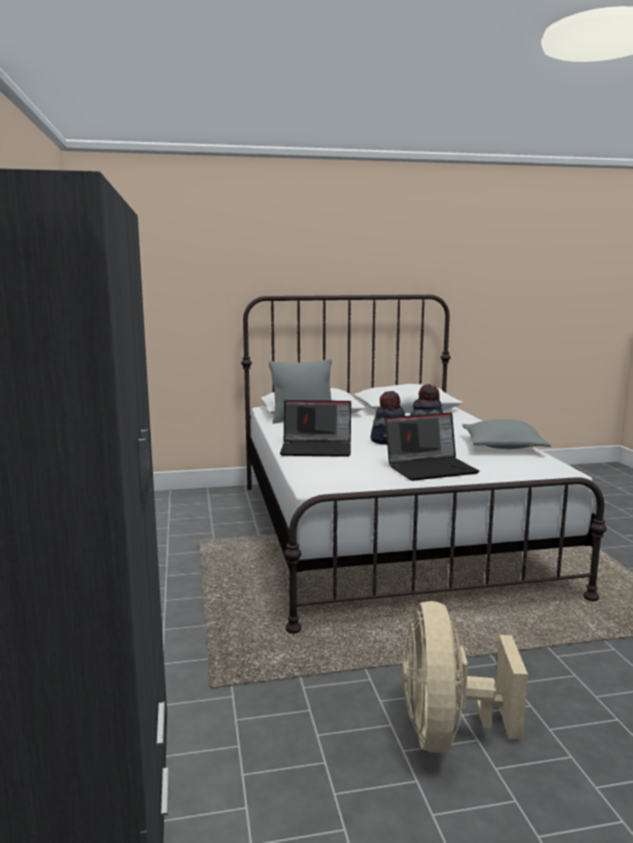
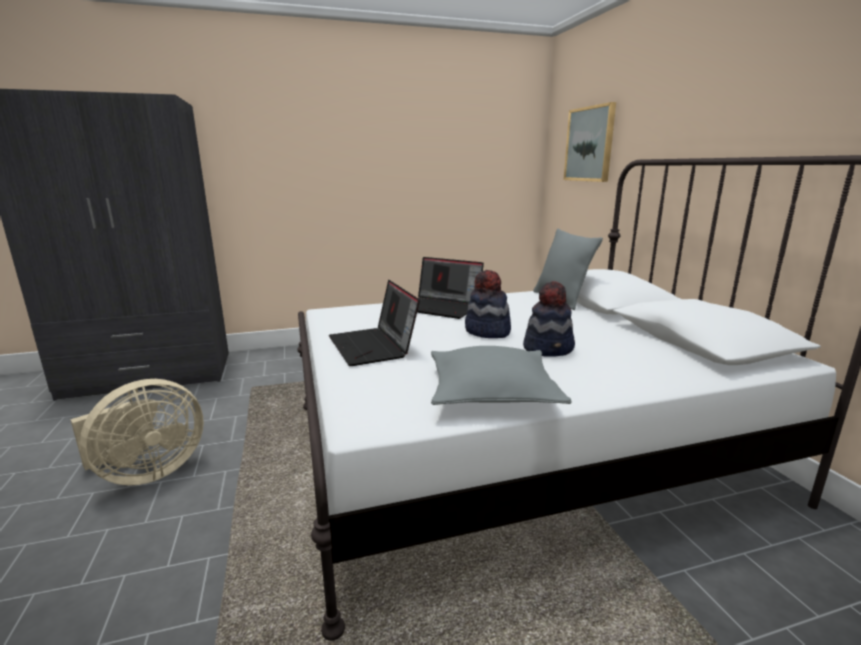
camera: 85 degrees right, 5 degrees up
laptop [280,400,351,457] -> laptop turned 60 degrees counterclockwise [417,257,484,319]
beige fan [402,601,528,753] -> beige fan turned 135 degrees clockwise [70,379,204,486]
none -> picture [564,102,616,182]

